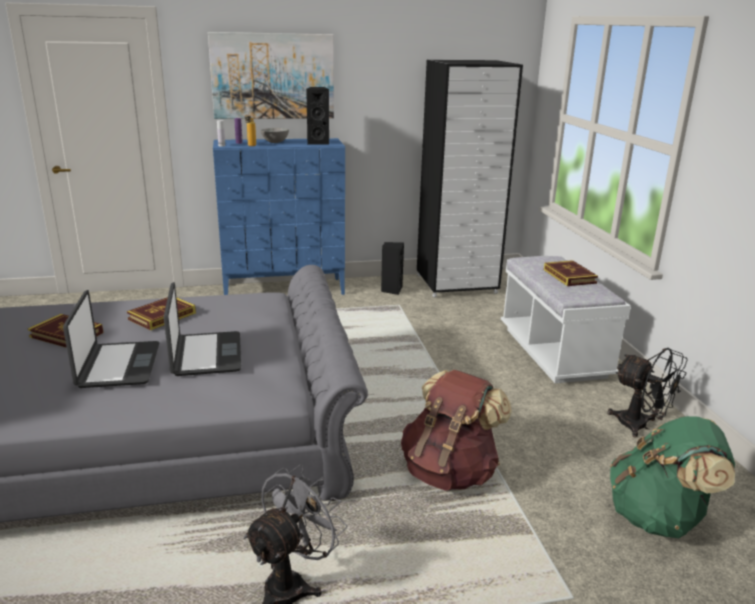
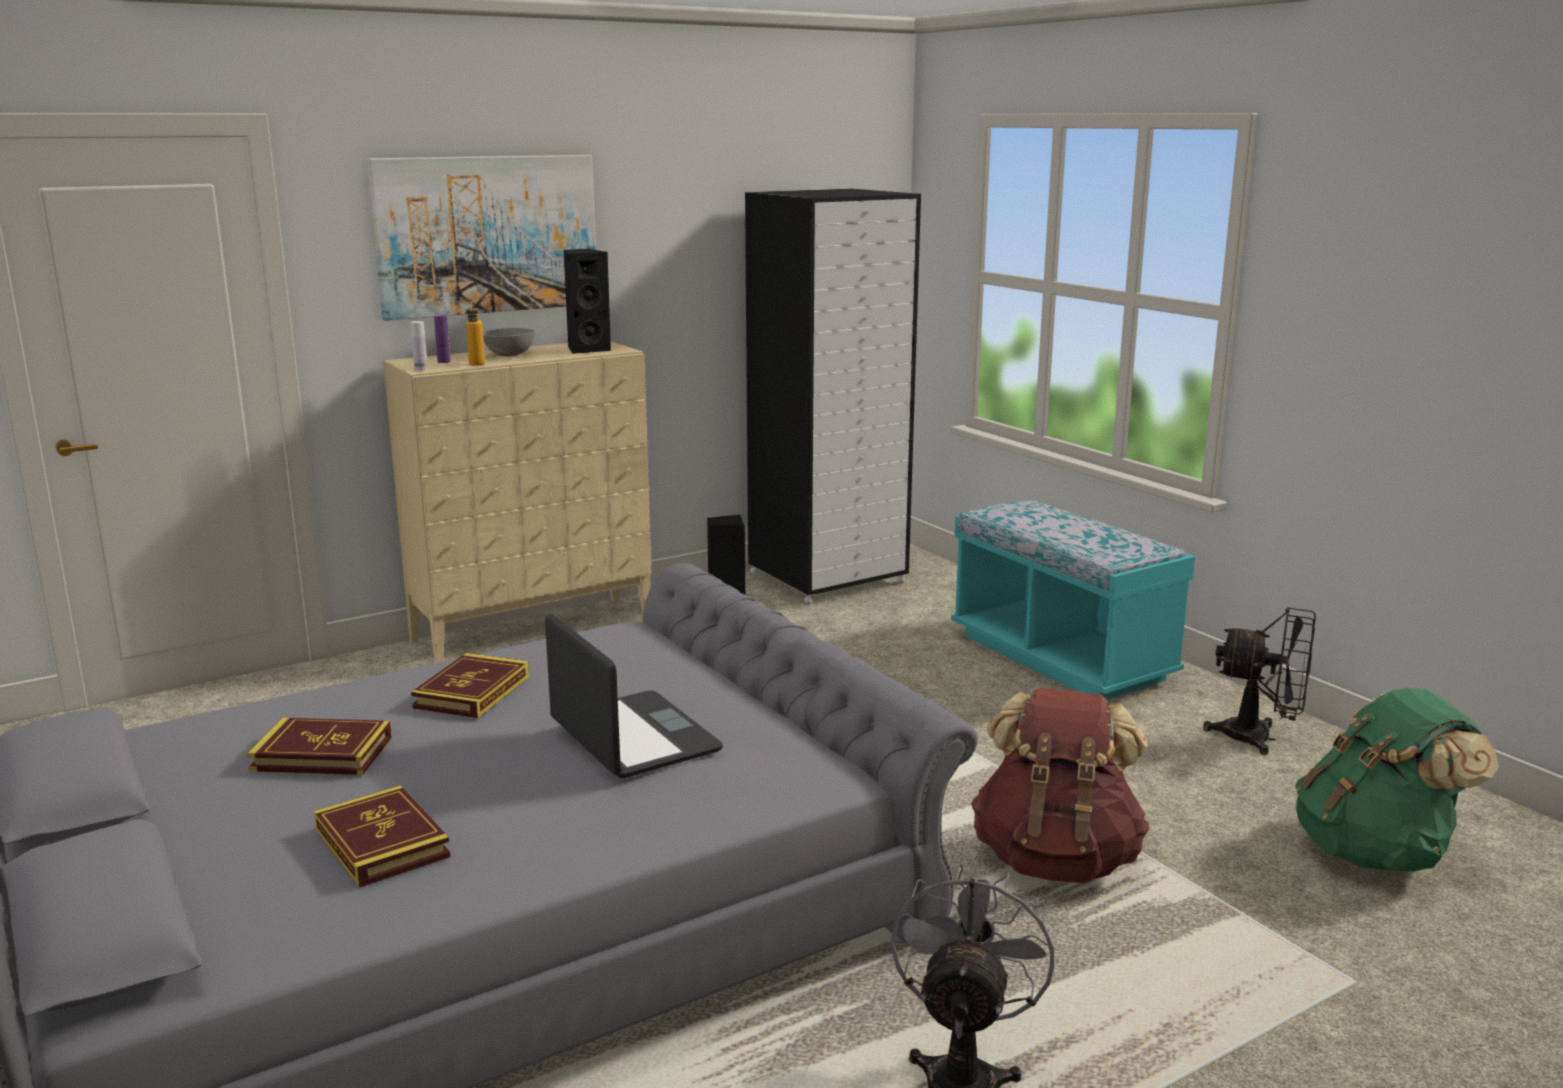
camera: 20 degrees left, 5 degrees down
laptop [63,290,160,388] -> none
blue dresser [213,138,345,295] -> beige dresser [383,342,652,663]
white bench [501,256,631,383] -> turquoise bench [951,500,1195,699]
book [544,260,598,286] -> book moved to [314,785,451,888]

